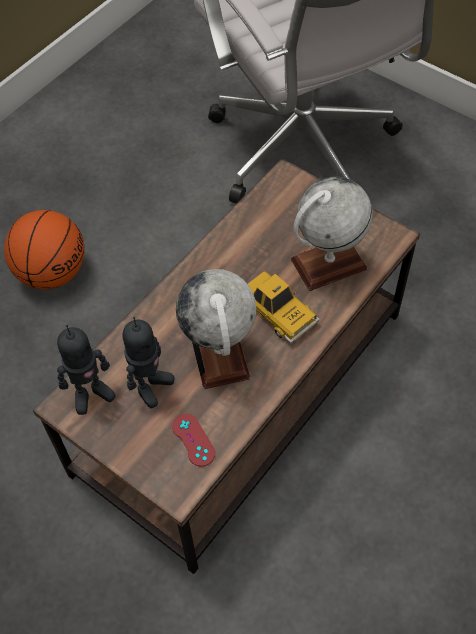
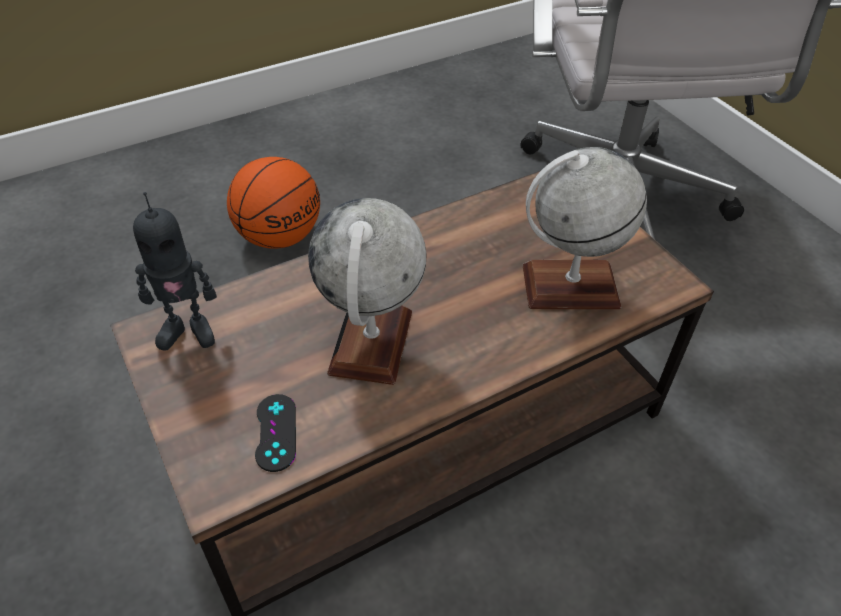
camera: 20 degrees right, 10 degrees down
toy robot [123,317,175,408] -> none
red game controller [172,414,215,467] -> black game controller [255,394,296,472]
toy car [248,271,320,344] -> none

